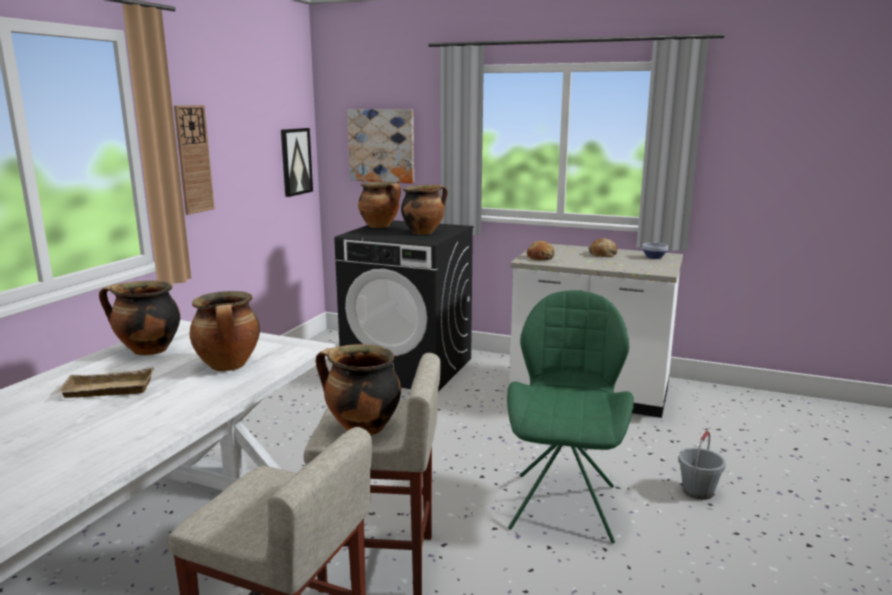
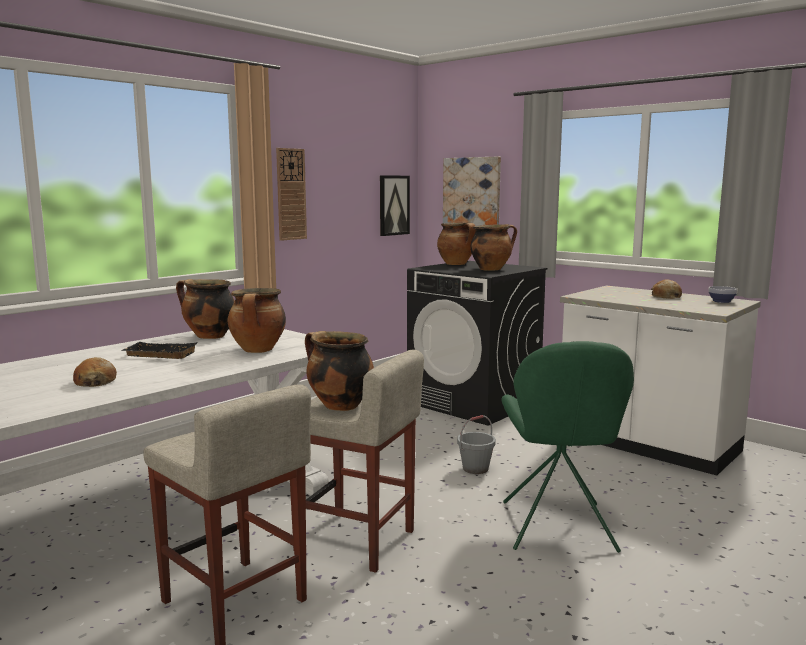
camera: 20 degrees right, 5 degrees down
beige tray [56,367,154,398] -> black tray [121,342,198,359]
green chair [507,290,634,543] -> green chair turned 150 degrees clockwise [501,341,634,553]
bread [527,241,555,260] -> bread moved to [73,357,117,387]
grey bucket [678,431,726,500] -> grey bucket moved to [457,415,496,474]

